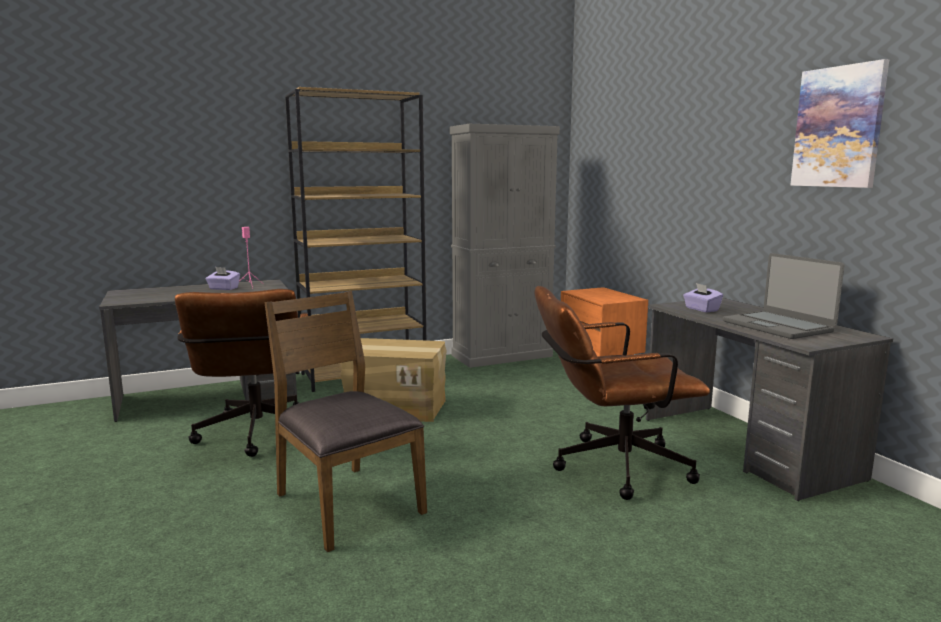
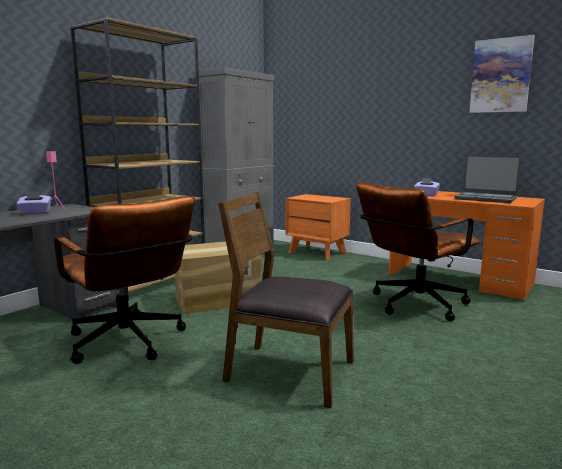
camera: 30 degrees left, 0 degrees up
grey desk [646,298,893,501] -> orange desk [389,191,545,301]

